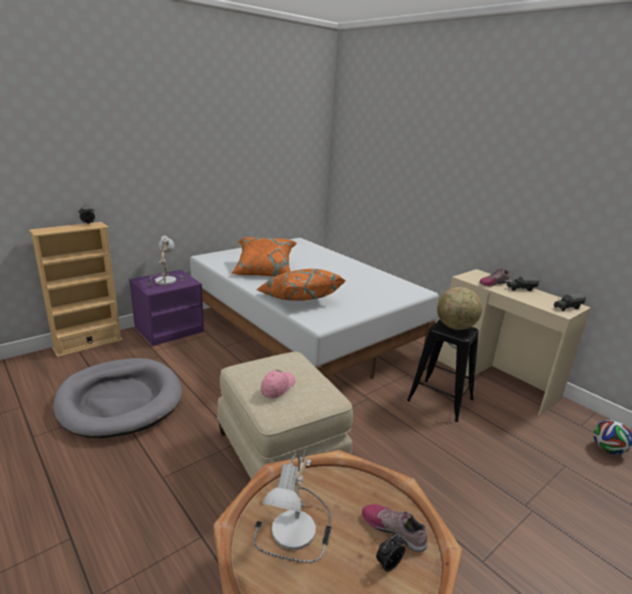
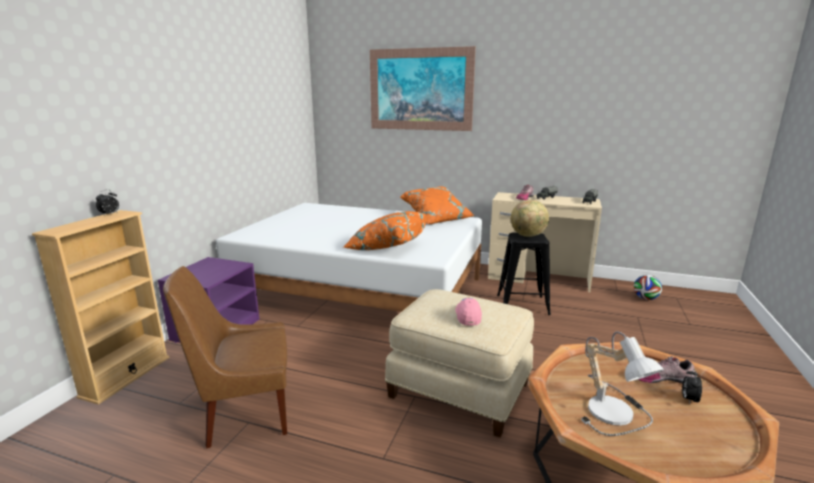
camera: 30 degrees left, 5 degrees down
grey dog bed [53,358,182,438] -> brown chair [163,266,287,449]
table lamp [147,236,184,286] -> none
orange pillow [231,237,297,276] -> orange pillow moved to [400,186,474,224]
none -> picture [370,46,476,131]

